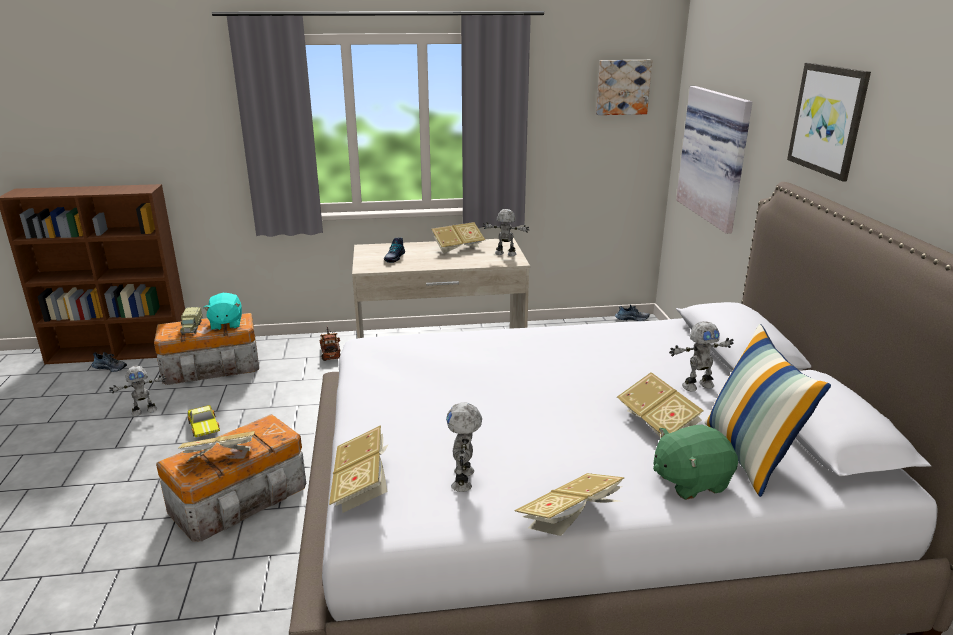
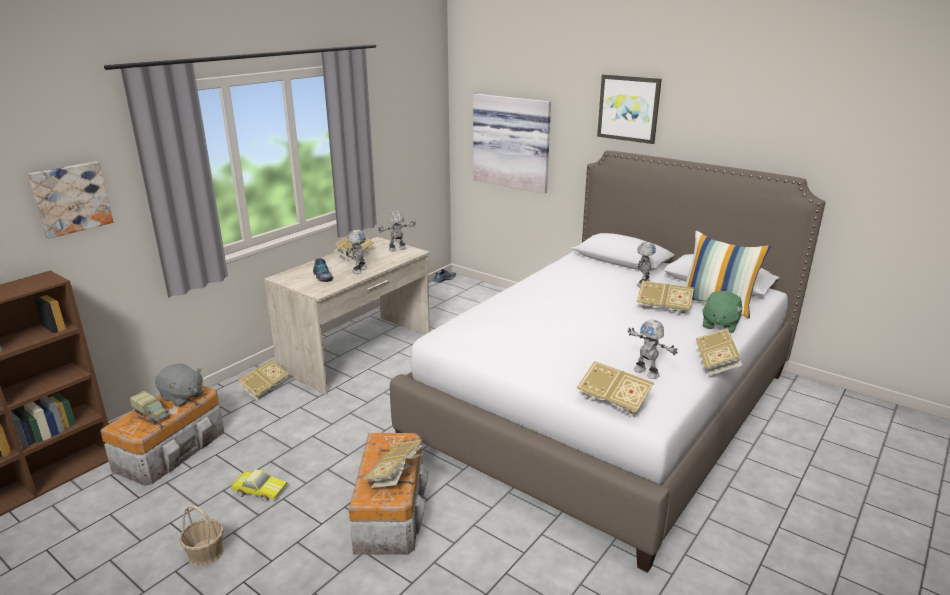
camera: 45 degrees left, 0 degrees up
shoe [92,352,127,372] -> none
toy robot [109,366,167,416] -> toy robot moved to [346,230,367,274]
turquoise plush toy [203,293,242,330] -> grey plush toy [155,363,203,407]
toy truck [320,327,340,361] -> book [238,360,290,400]
picture [596,60,652,115] -> picture moved to [28,161,113,239]
none -> basket [179,505,224,567]

